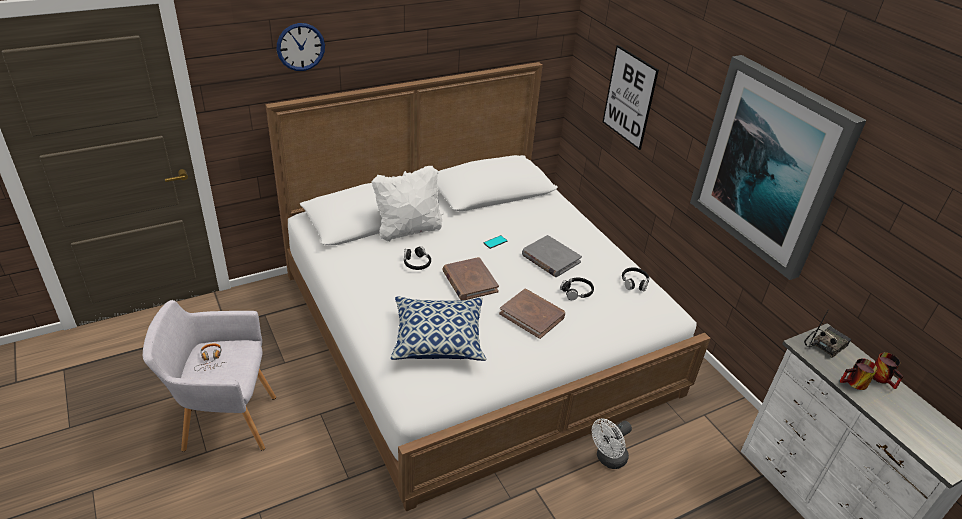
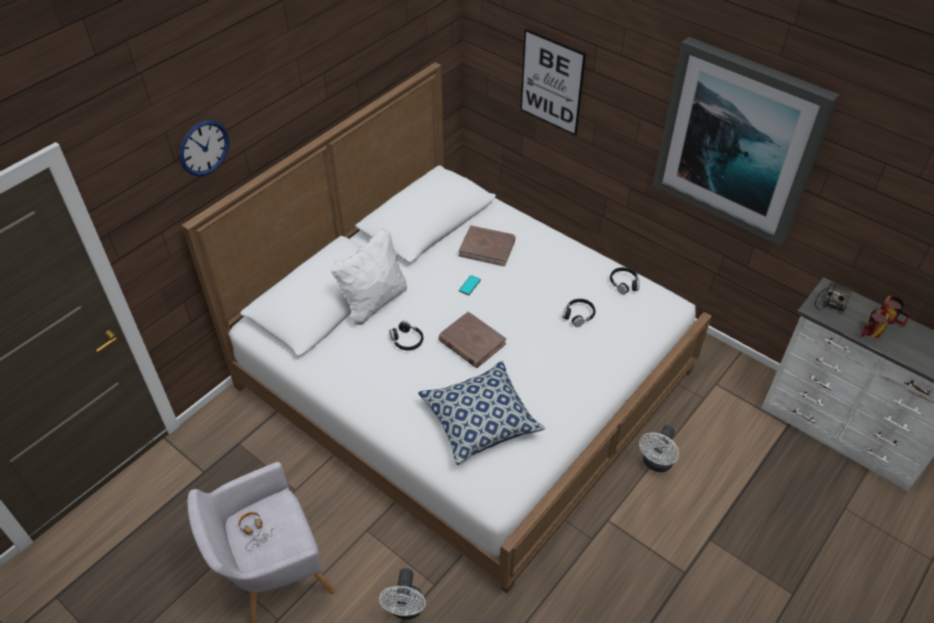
camera: 20 degrees left, 10 degrees up
brown book [499,289,565,339] -> brown book moved to [459,225,515,266]
grey book [522,235,582,277] -> none
none -> white fan [379,568,426,620]

